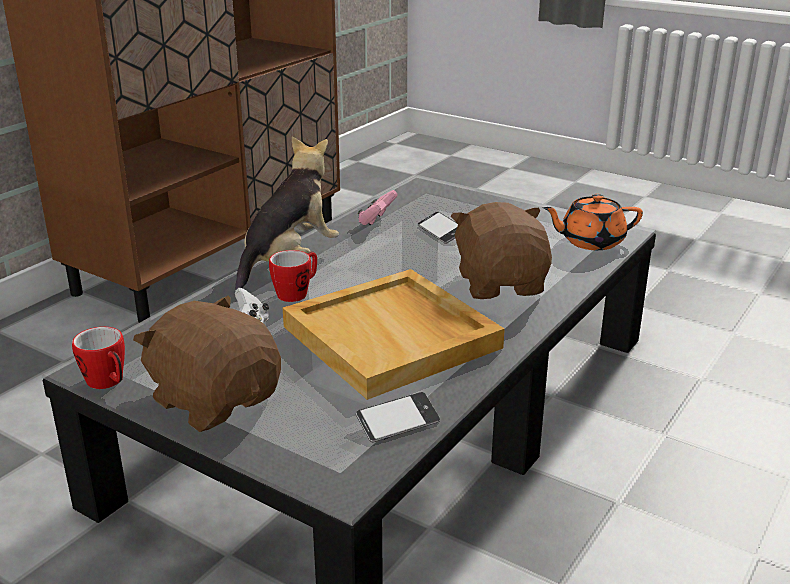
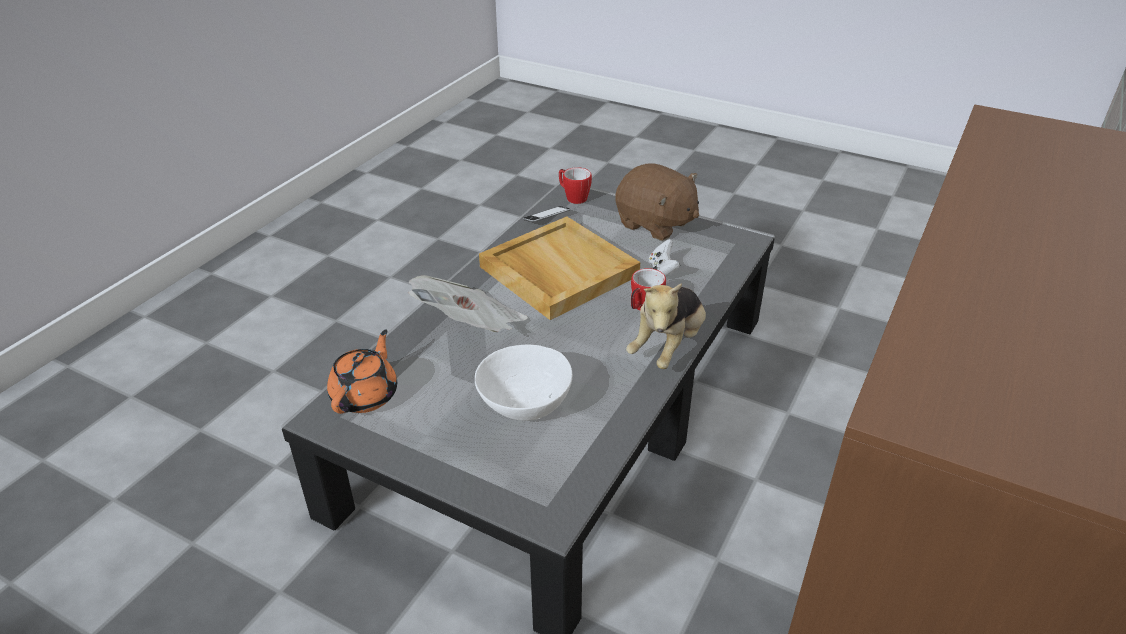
camera: 175 degrees right, 10 degrees up
mug [72,327,125,389] -> mug moved to [559,167,592,204]
pink game controller [358,190,398,225] -> none
phone [418,212,458,244] -> white bowl [475,345,572,421]
brown plush toy [451,202,552,299] -> newspaper [408,275,528,332]
orange teapot [543,194,643,250] -> orange teapot turned 60 degrees counterclockwise [327,330,397,414]

